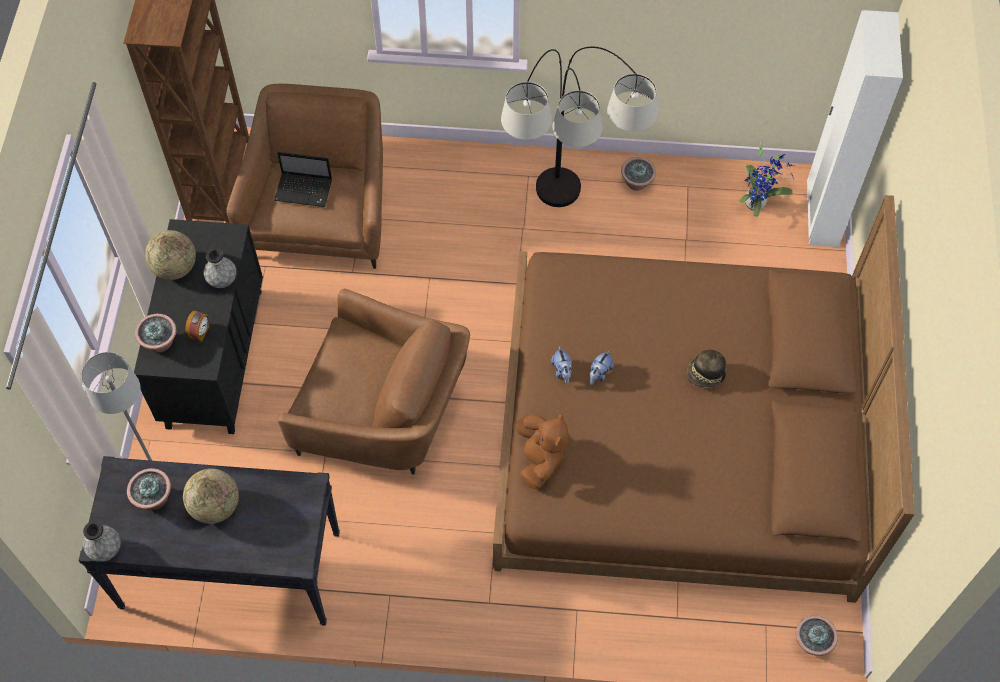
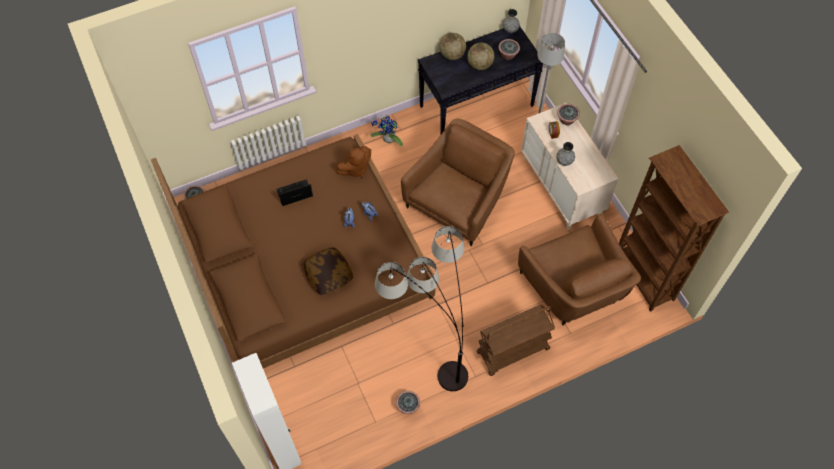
camera: 150 degrees right, 0 degrees up
black dresser [134,219,263,434] -> beige dresser [521,103,619,230]
globe [145,230,196,280] -> globe moved to [439,33,466,60]
laptop [274,152,332,207] -> laptop moved to [276,179,313,206]
brown armchair [278,289,470,475] -> brown armchair turned 135 degrees clockwise [401,119,515,246]
brown plush toy [516,413,568,490] -> brown plush toy turned 90 degrees counterclockwise [336,146,371,178]
hat [687,350,726,388] -> none
potted plant [739,142,794,217] -> potted plant moved to [370,115,403,146]
none -> pillow [302,247,353,295]
none -> brown cart [476,304,555,376]

